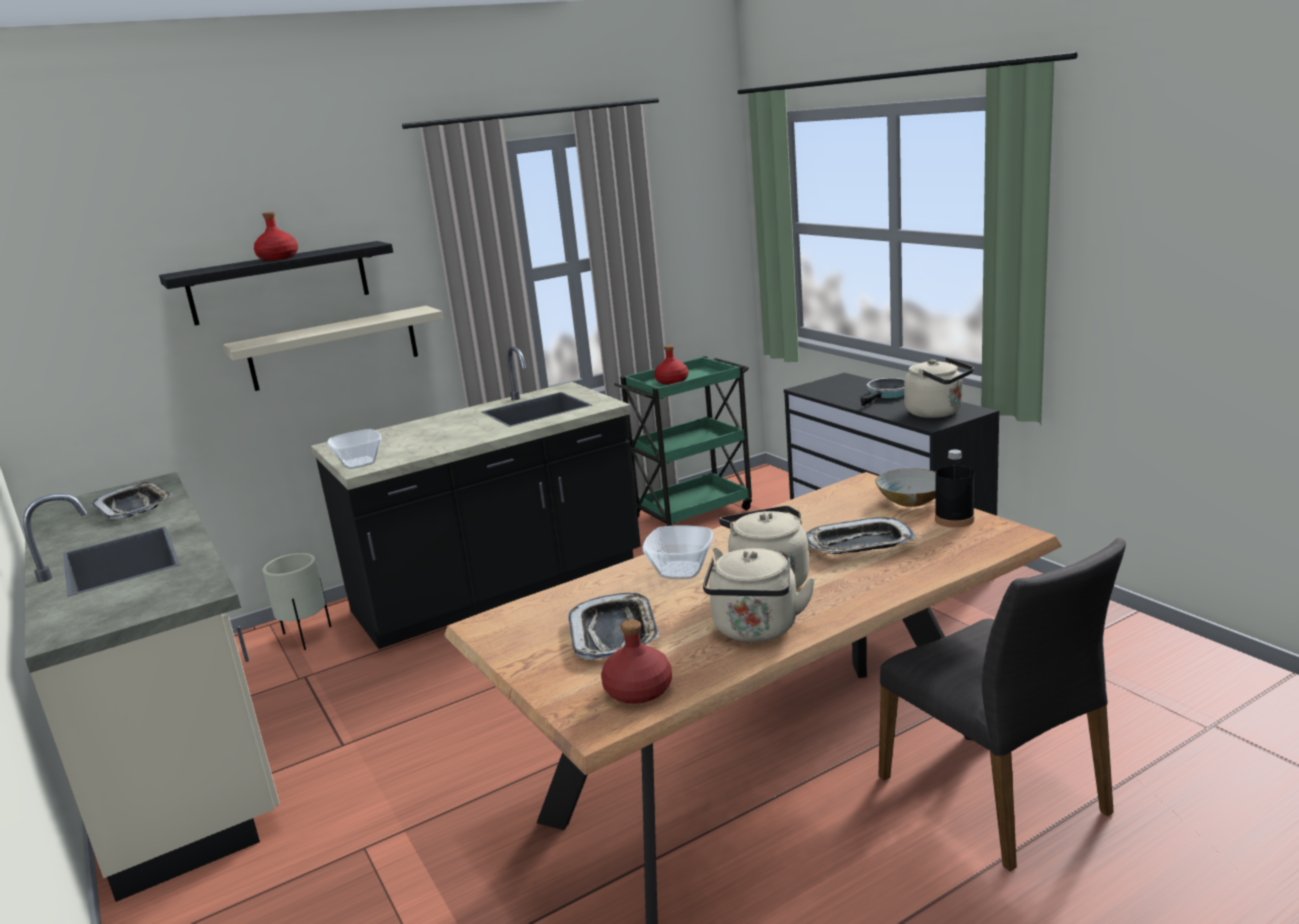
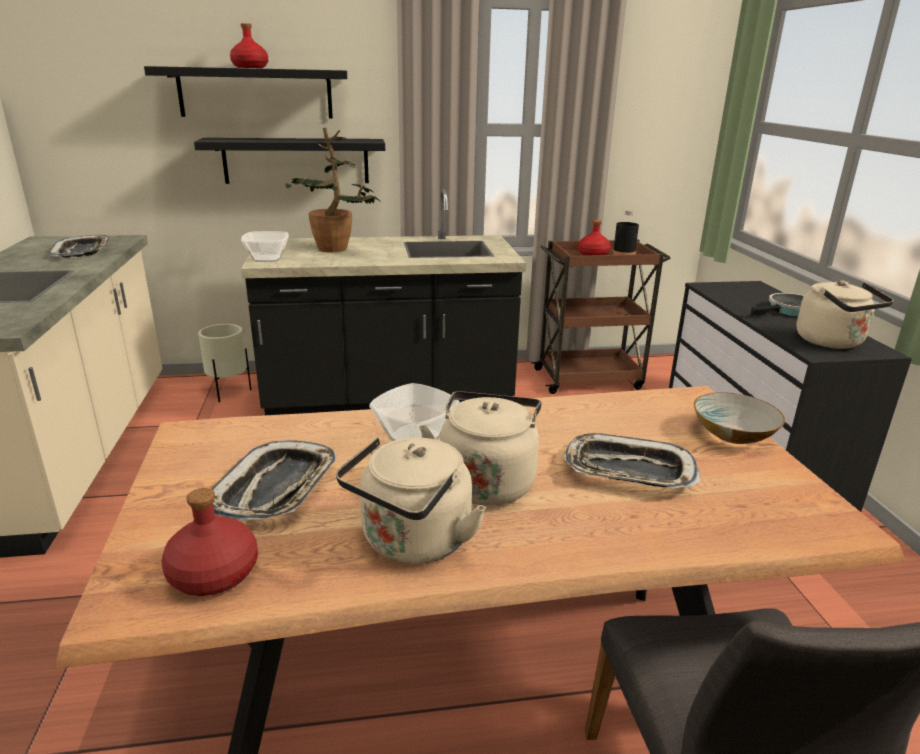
camera: 20 degrees right, 5 degrees up
beige shelf [223,306,444,391] -> black shelf [194,138,385,184]
green cart [614,356,752,526] -> brown cart [531,239,671,394]
black bottle [935,450,974,528] -> black bottle moved to [613,210,639,255]
none -> potted plant [285,127,380,253]

